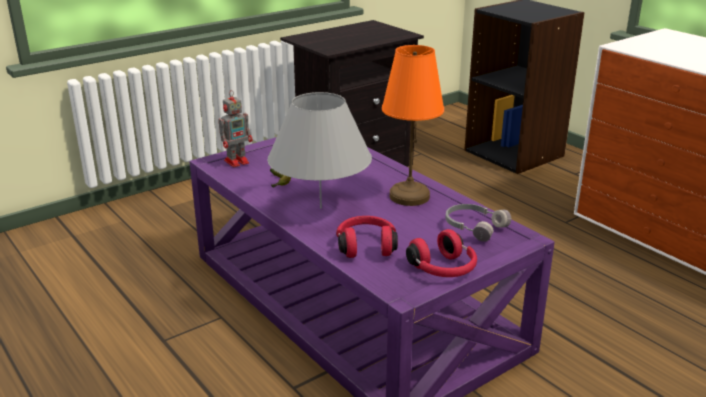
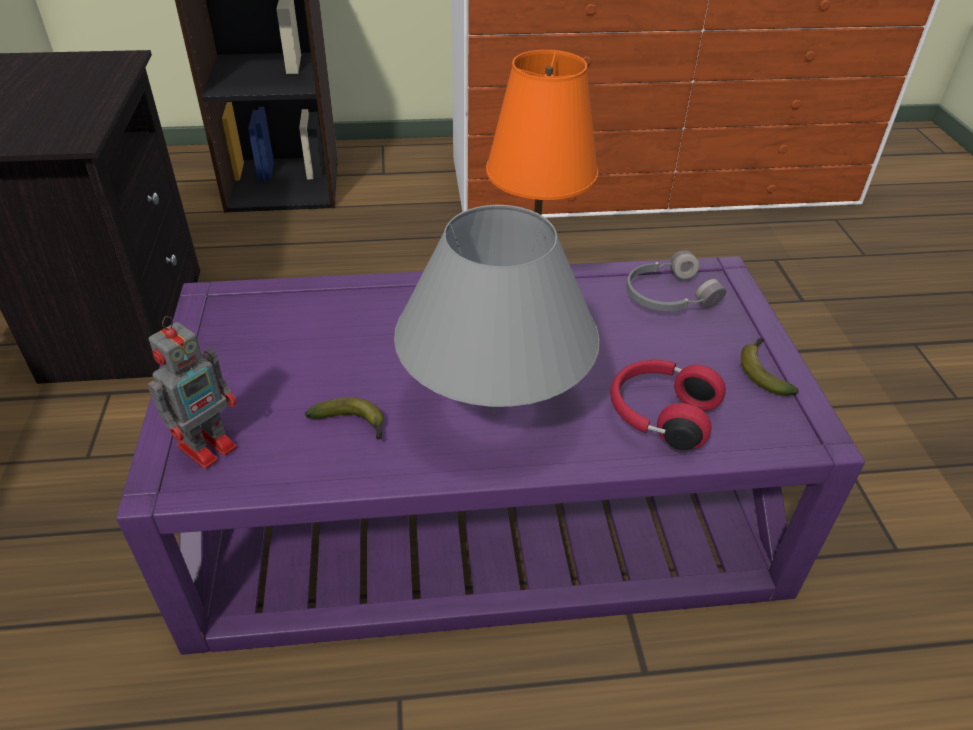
camera: 60 degrees left, 15 degrees up
toy robot [219,90,252,167] -> toy robot turned 45 degrees clockwise [148,316,237,469]
red headphones [406,229,477,277] -> banana [741,338,799,396]

